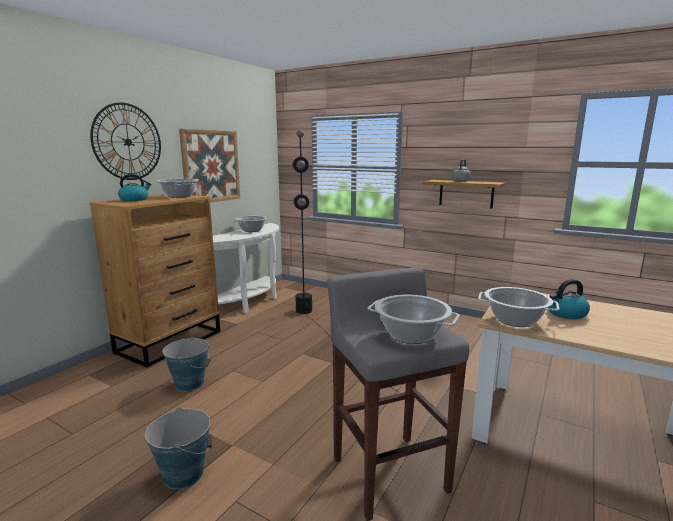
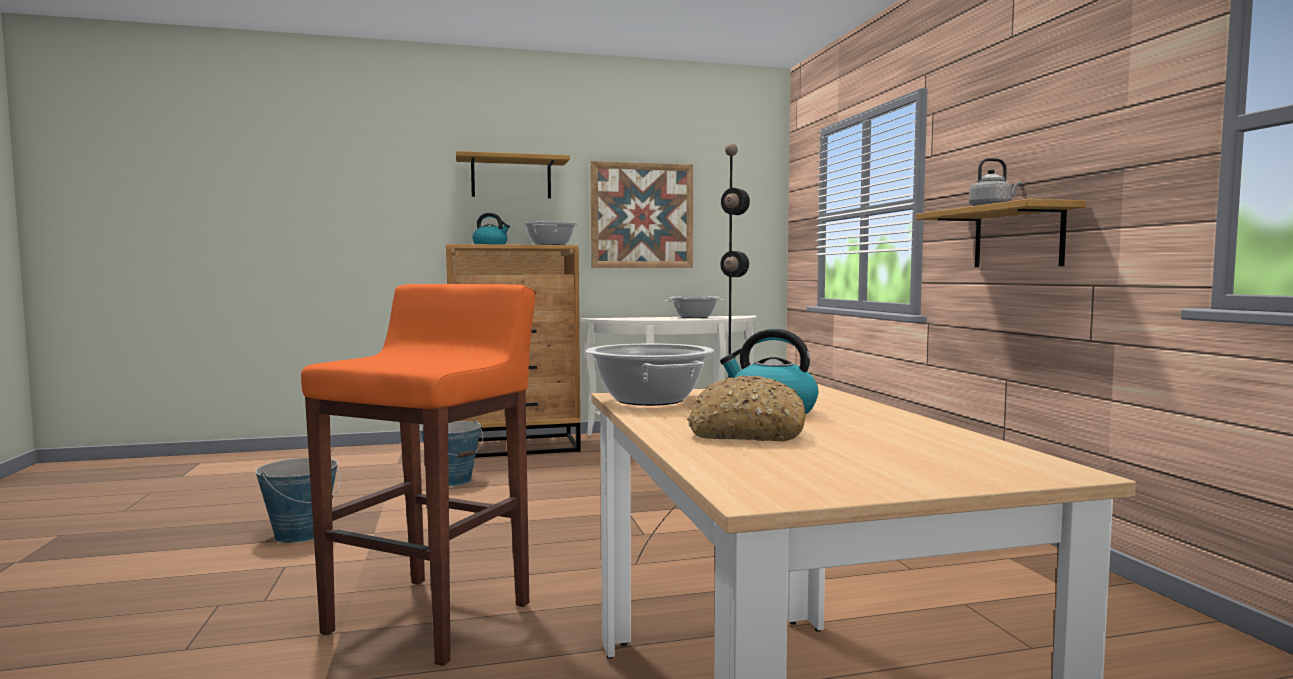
camera: 45 degrees right, 10 degrees down
wall clock [90,102,161,180] -> shelf [456,151,570,198]
grey stool [327,268,469,521] -> orange stool [301,284,535,666]
cooking pot [367,295,460,344] -> none
none -> bread [687,376,805,441]

